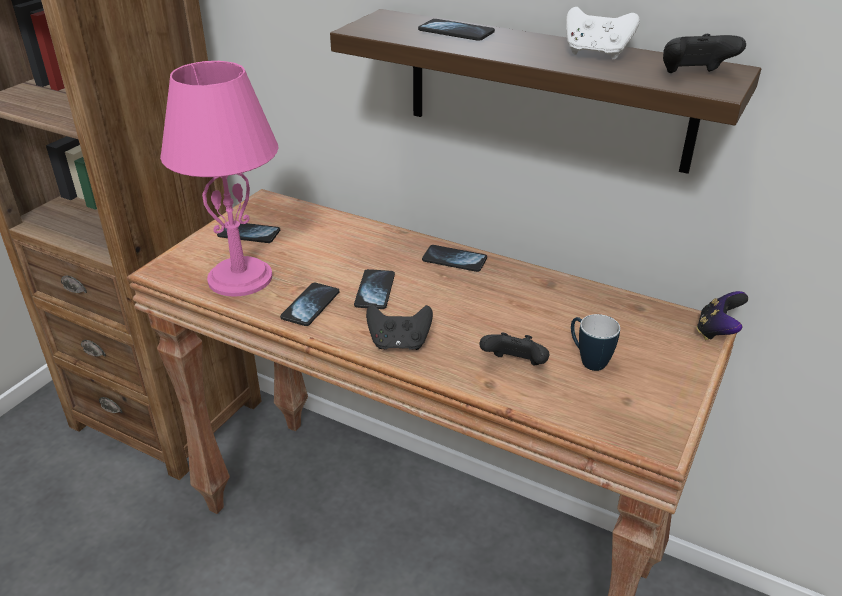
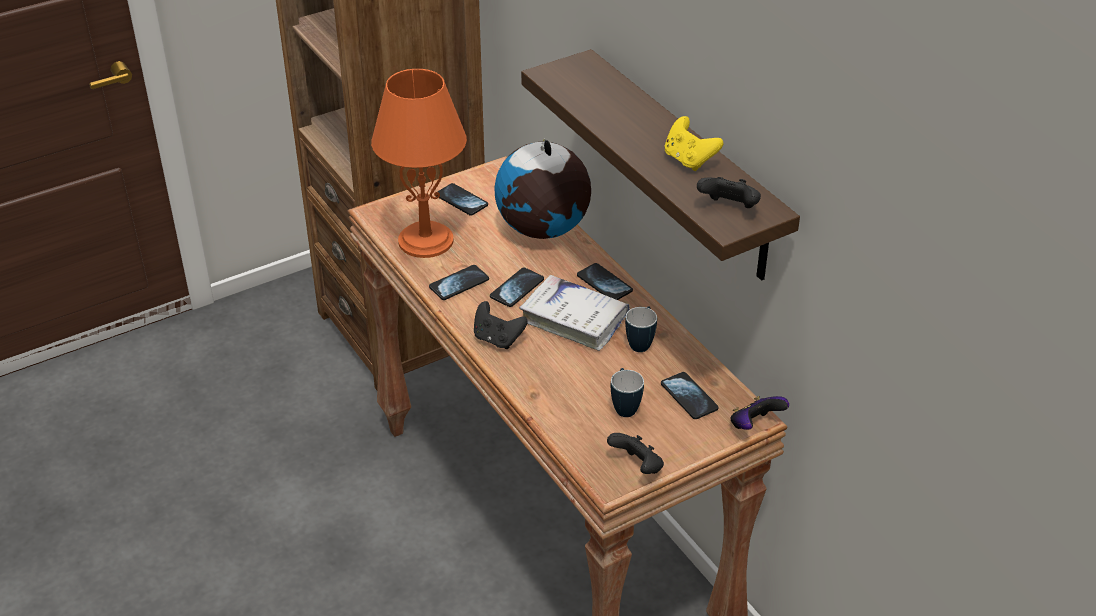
camera: 30 degrees right, 5 degrees up
pink table lamp [160,61,278,297] -> orange table lamp [371,69,467,258]
phone [418,19,495,41] -> phone moved to [661,372,719,419]
black game controller [480,333,549,365] -> black game controller moved to [607,433,664,474]
white game controller [566,7,640,60] -> yellow game controller [665,116,723,171]
none -> globe [494,140,591,239]
none -> white book [519,275,630,351]
none -> mug [625,306,657,352]

